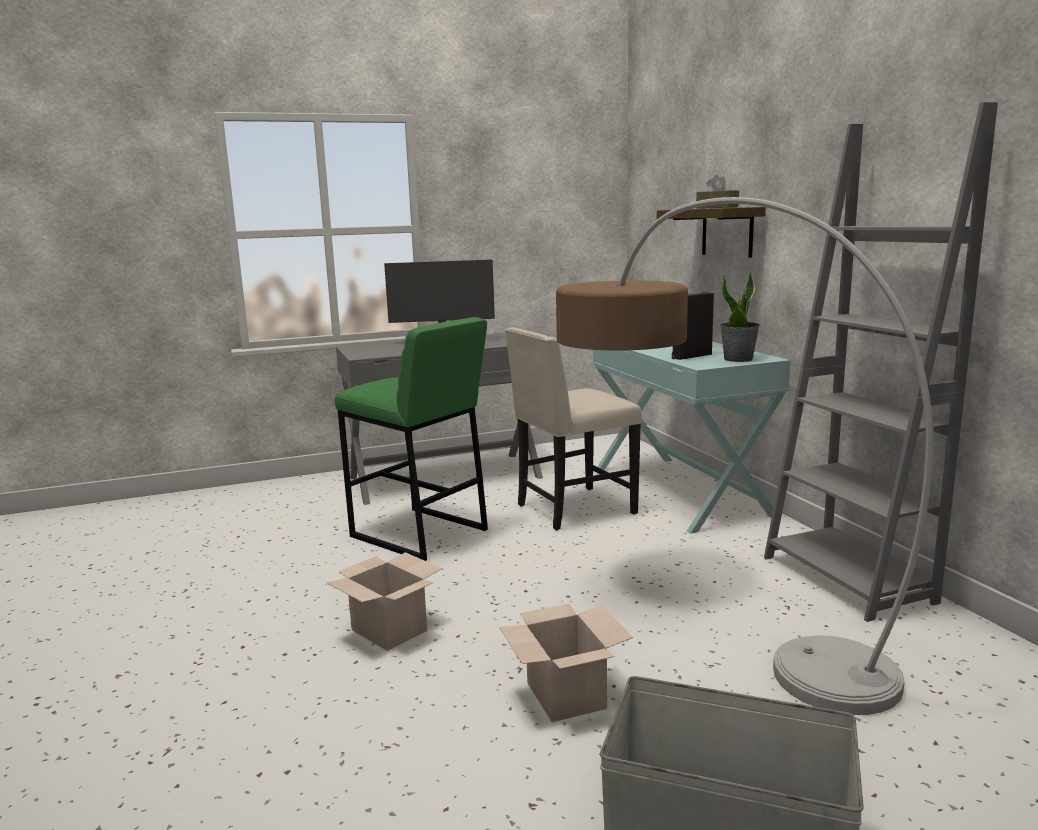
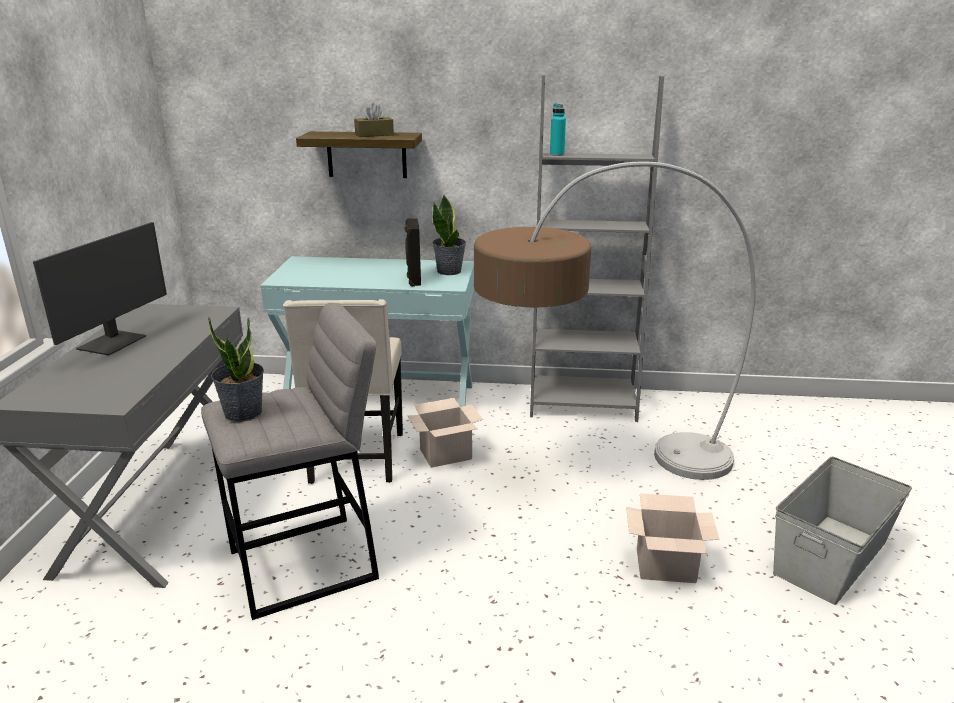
camera: 65 degrees left, 10 degrees up
cardboard box [326,552,442,651] -> cardboard box moved to [407,398,483,468]
green stool [335,317,488,561] -> grey stool [201,303,379,620]
none -> potted plant [208,317,264,422]
none -> turquoise bottle [550,103,566,156]

